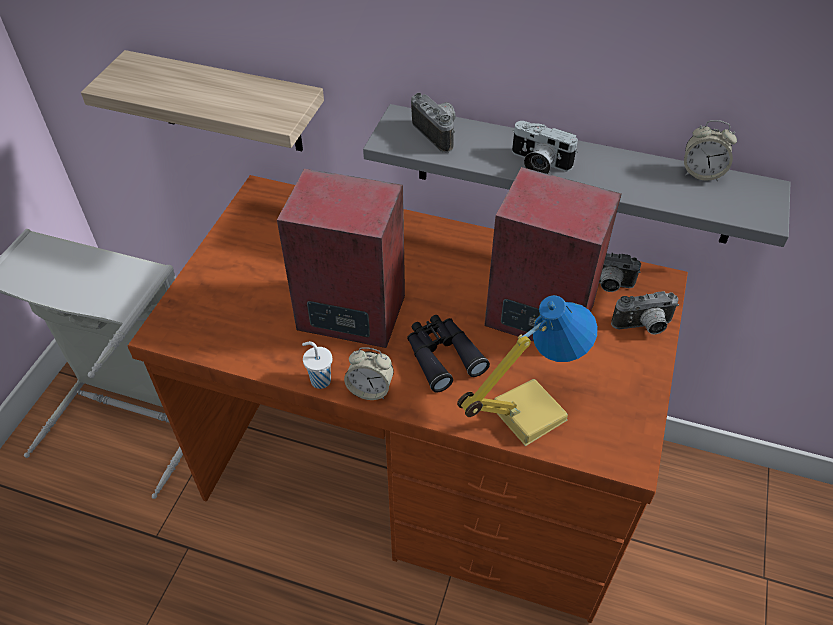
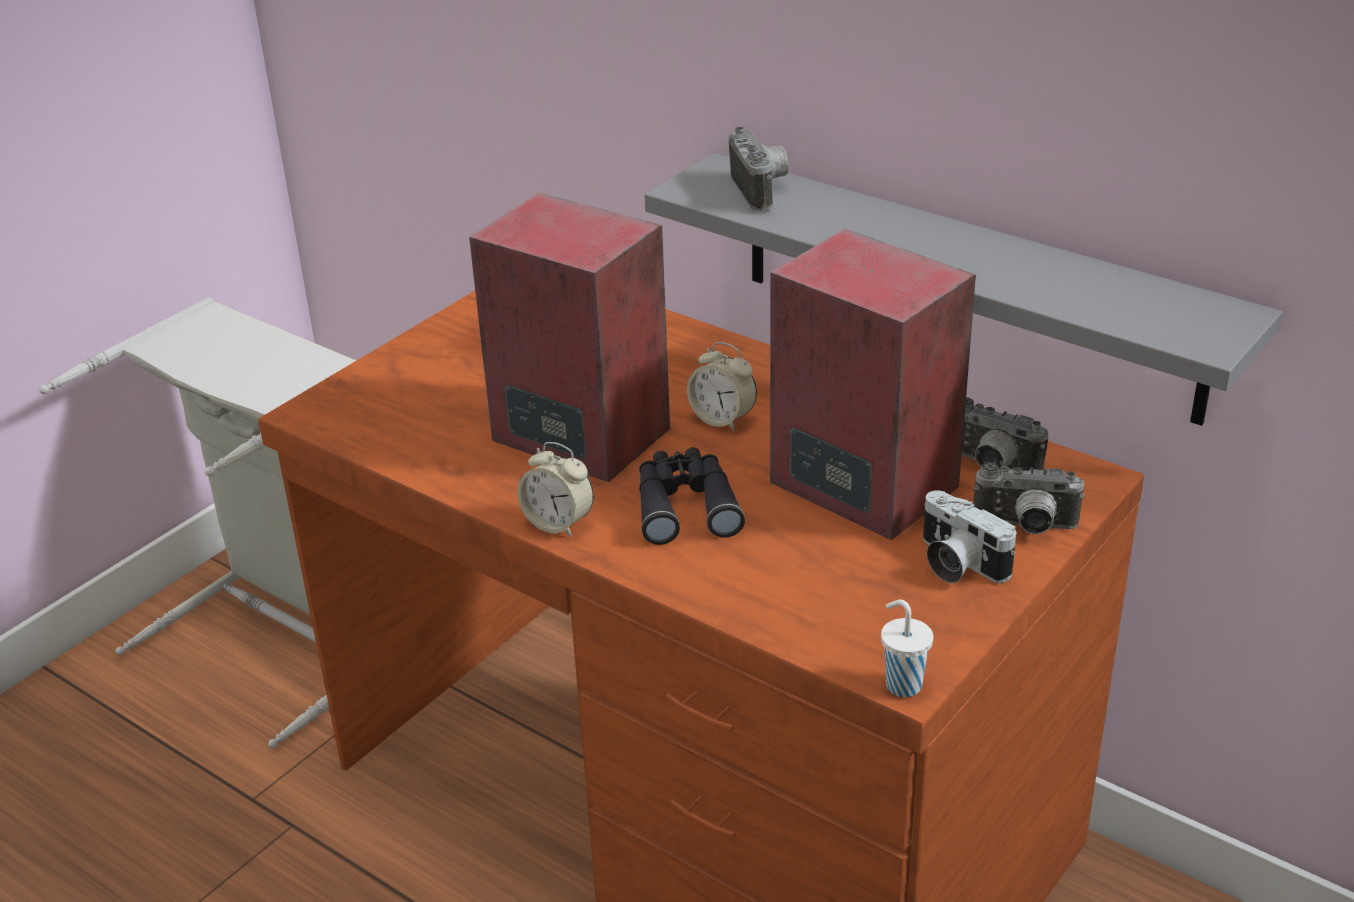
camera: 20 degrees right, 15 degrees down
shelf [81,50,324,151] -> none
white cup [302,341,332,389] -> white cup moved to [881,599,933,697]
table lamp [457,295,598,446] -> none
camera [512,121,578,174] -> camera moved to [923,490,1016,583]
alarm clock [684,120,737,181] -> alarm clock moved to [687,342,757,431]

